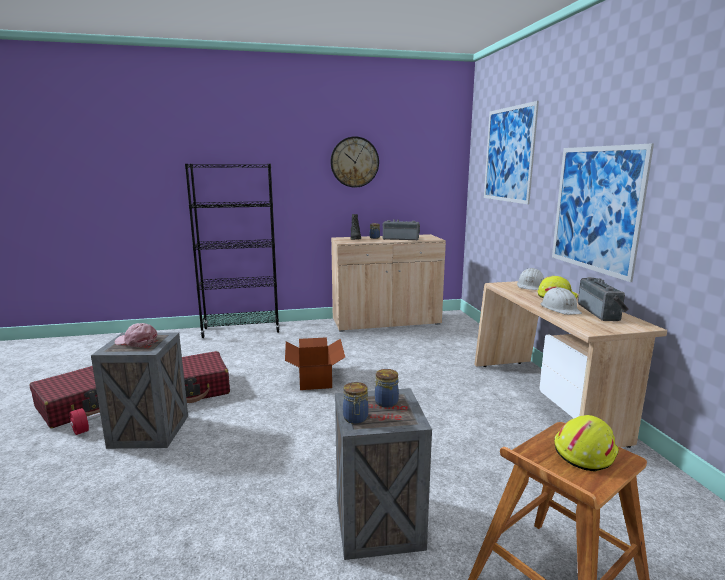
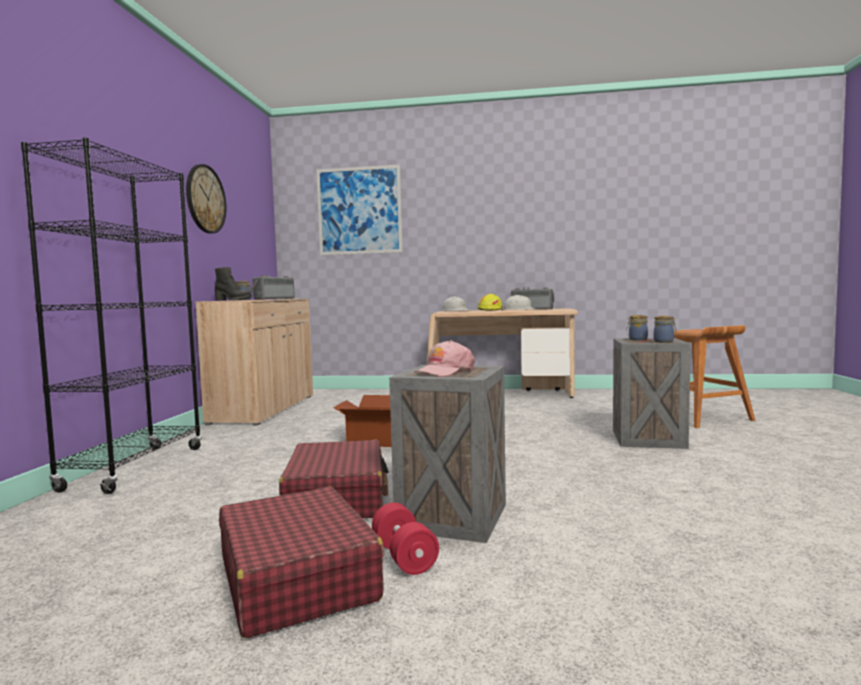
camera: 70 degrees left, 10 degrees down
picture [552,143,654,282] -> none
yellow hard hat [554,415,619,472] -> none

